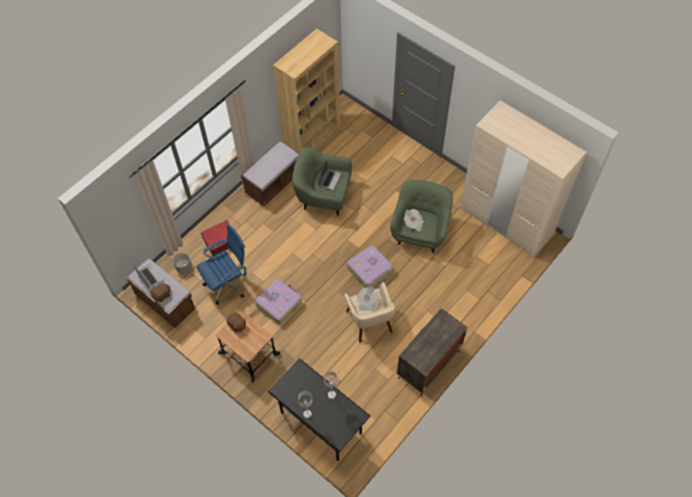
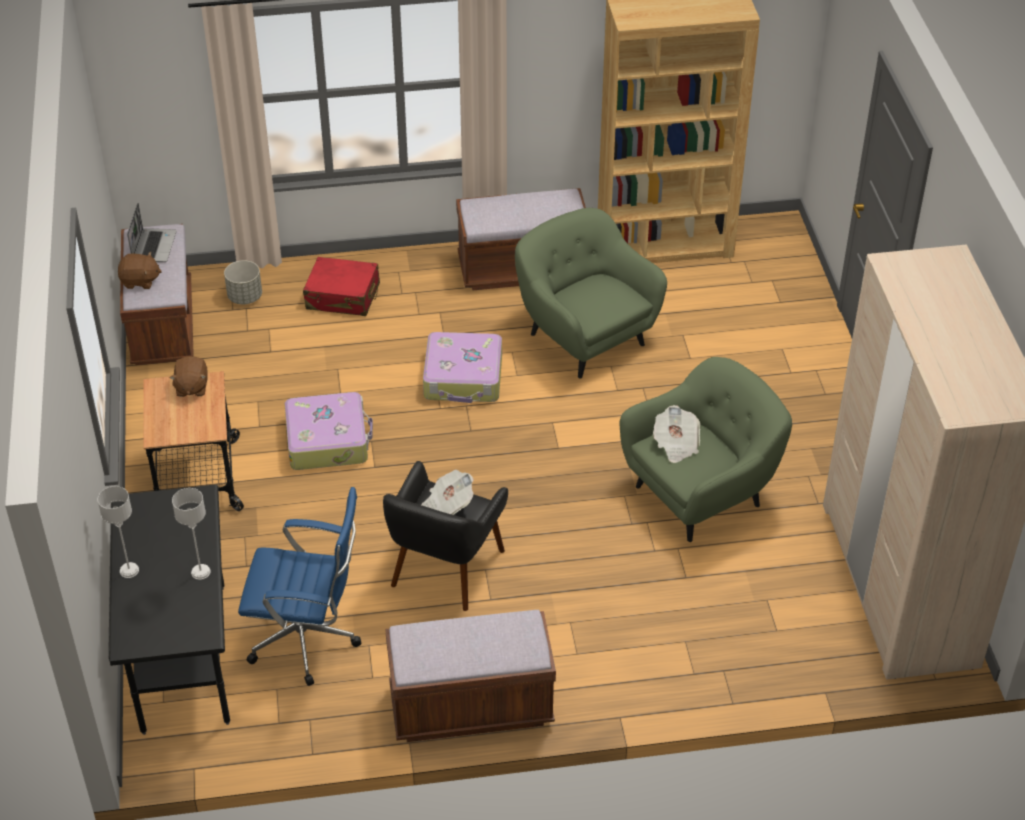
camera: 40 degrees right, 15 degrees down
blue office chair [196,224,246,305] -> blue office chair moved to [238,487,361,686]
laptop [318,160,341,190] -> none
beige armchair [344,282,395,343] -> black armchair [383,461,508,611]
suitcase [347,245,393,288] -> suitcase moved to [423,332,502,403]
dresser [397,308,467,397] -> brown bench [385,610,556,742]

